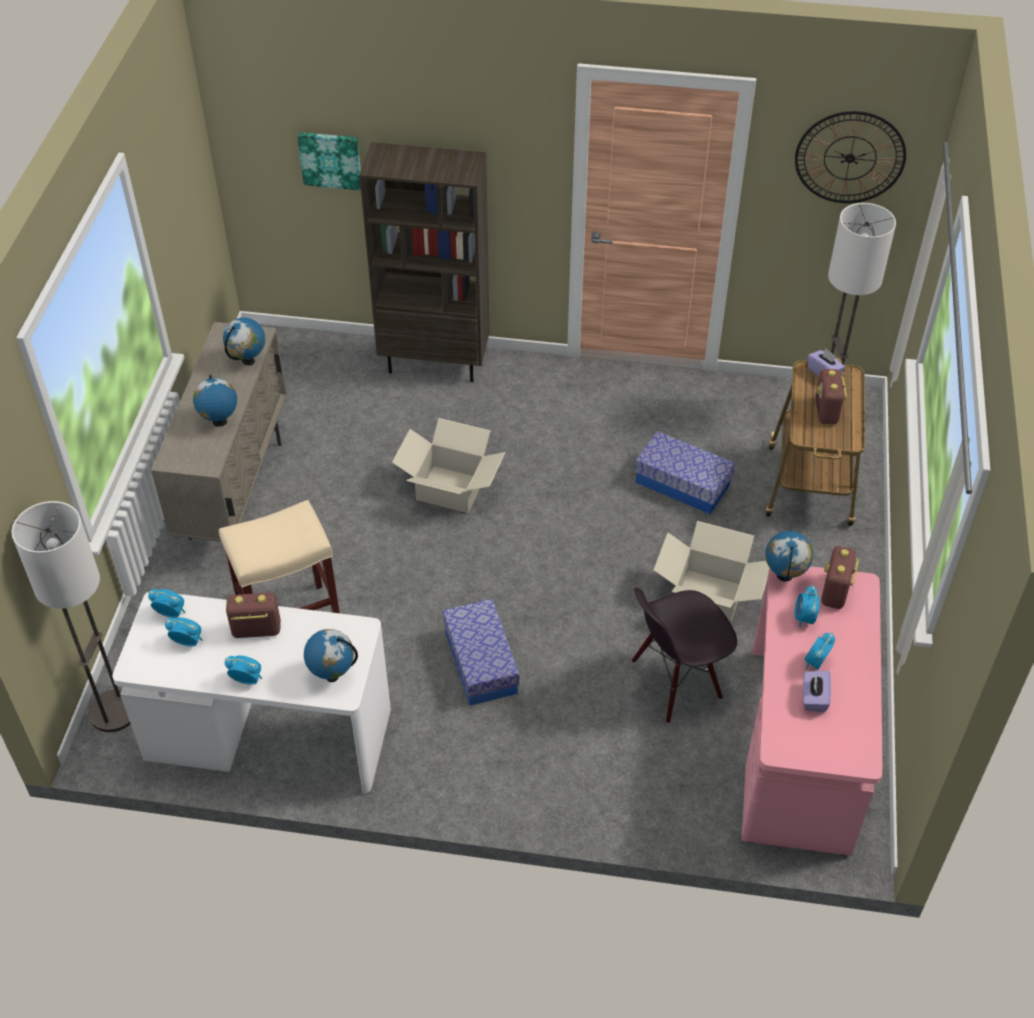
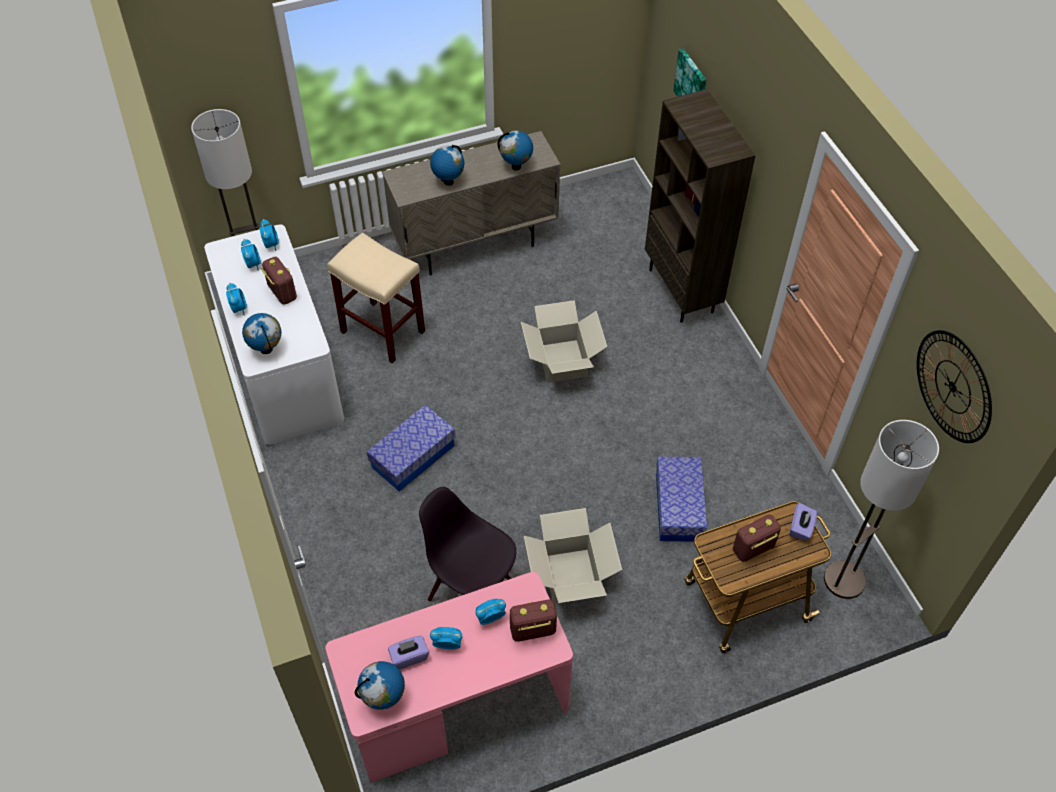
camera: 60 degrees right, 5 degrees up
globe [765,531,813,582] -> globe moved to [355,661,405,710]

